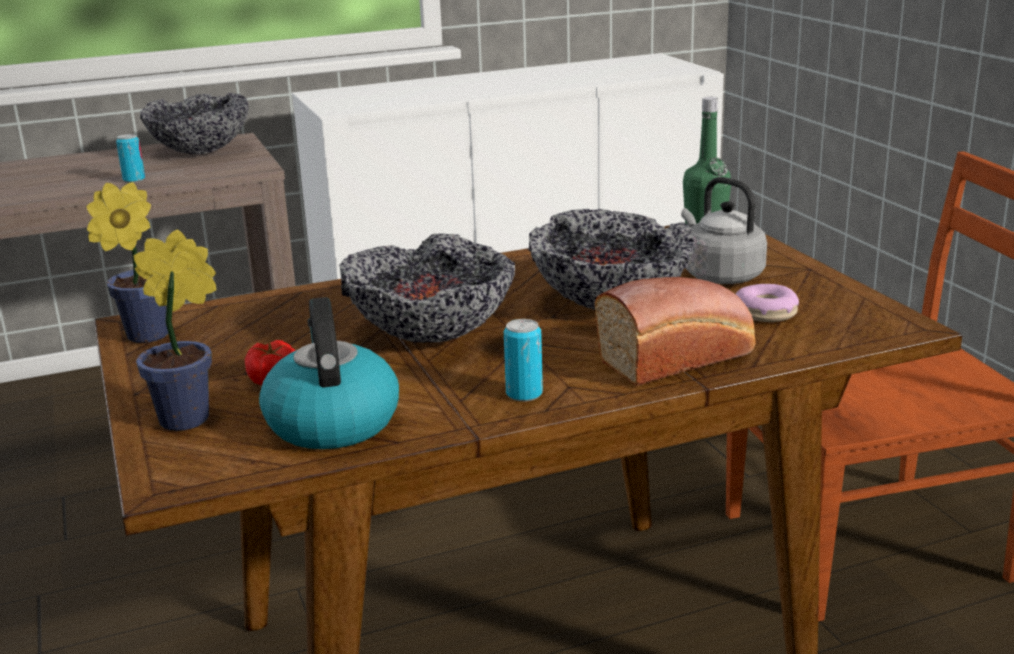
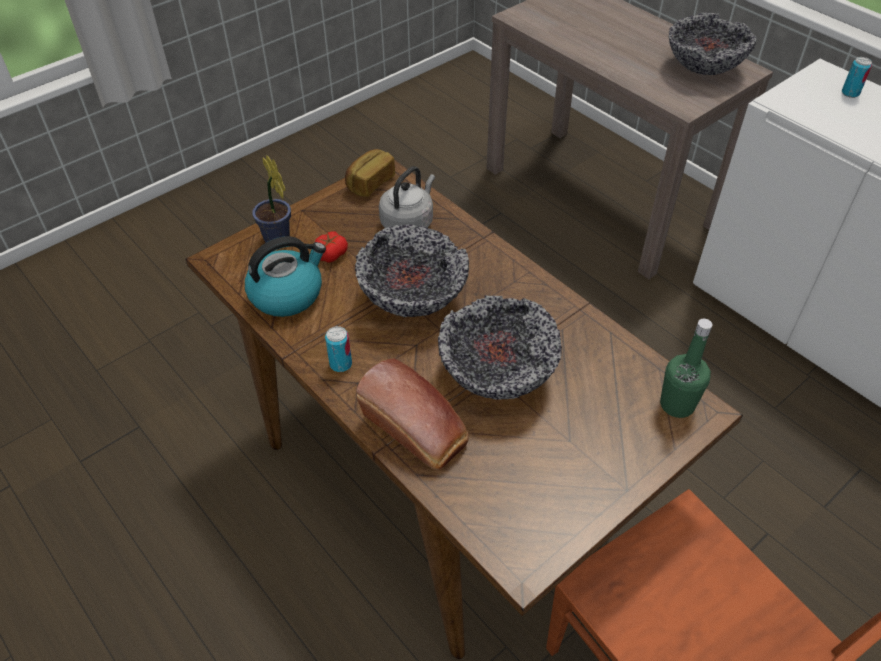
camera: 70 degrees right, 25 degrees up
potted plant [86,182,168,343] -> bread [345,149,395,197]
can [116,134,145,183] -> can moved to [842,57,872,98]
grey kettle [681,177,767,284] -> grey kettle moved to [379,166,435,228]
donut [736,284,799,322] -> none

